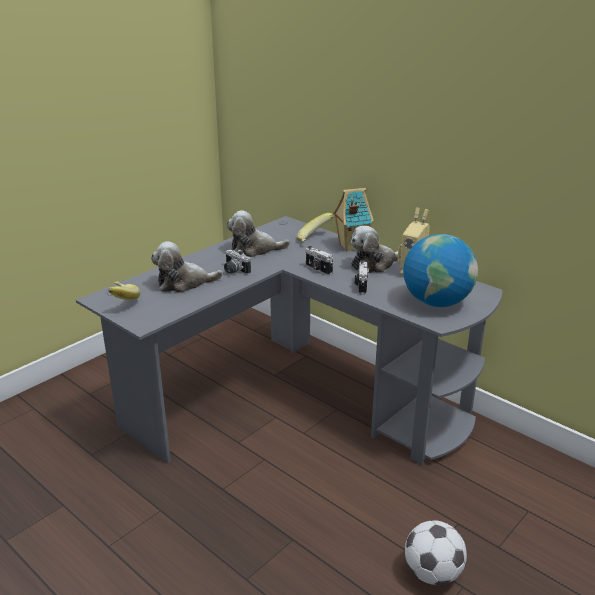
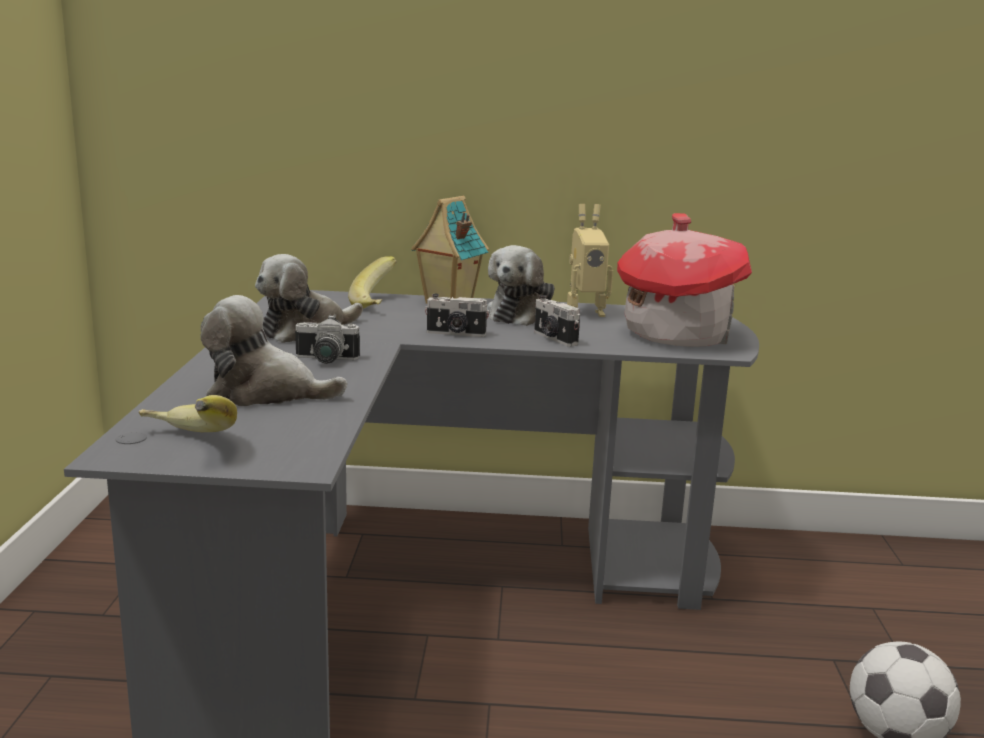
camera: 40 degrees left, 10 degrees down
plush toy [151,241,223,293] -> plush toy turned 60 degrees clockwise [200,295,347,406]
globe [403,234,478,307] -> toy house [617,213,752,347]

